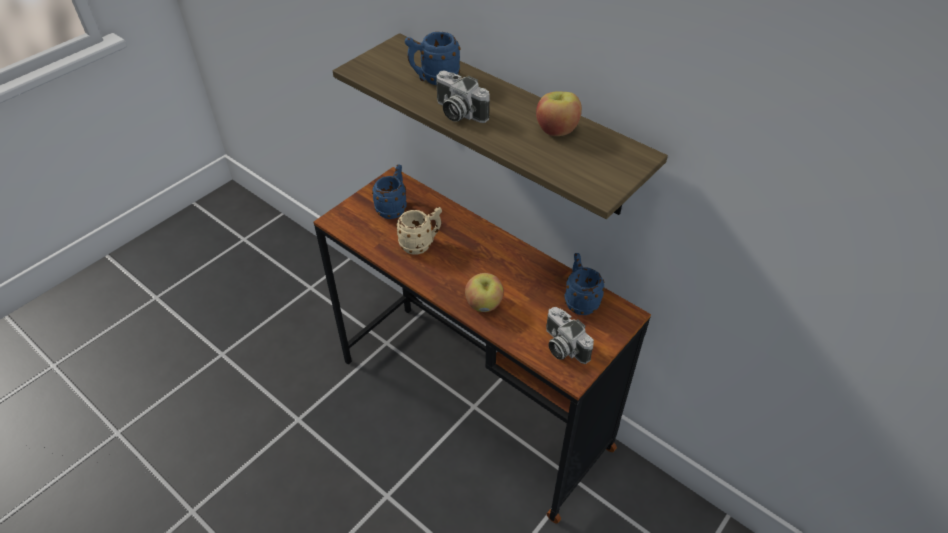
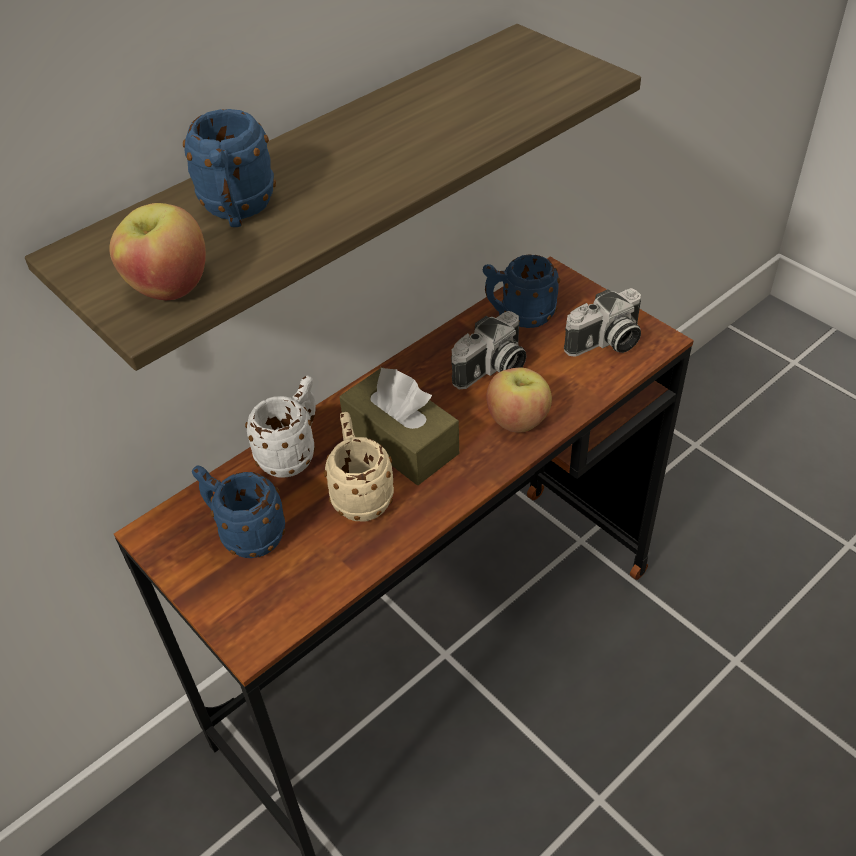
camera: 80 degrees left, 0 degrees up
camera [436,70,490,123] -> camera moved to [451,311,526,389]
apple [536,91,582,136] -> apple moved to [109,203,206,300]
none -> white mug [245,376,316,478]
none -> brown tissue box [339,367,459,485]

